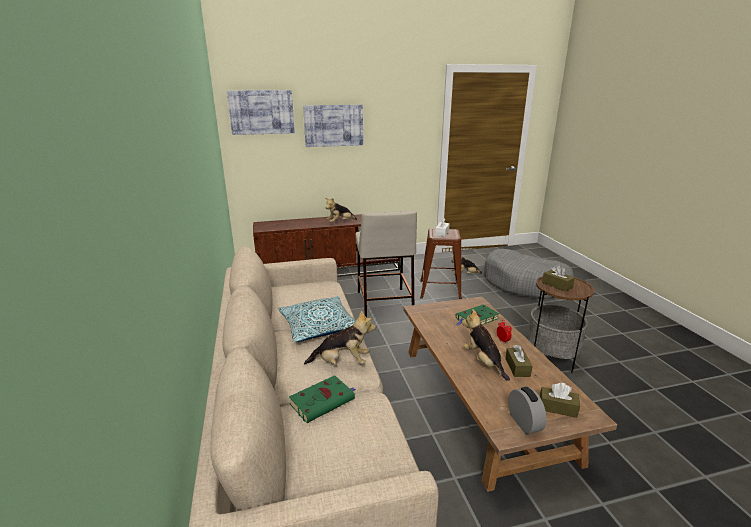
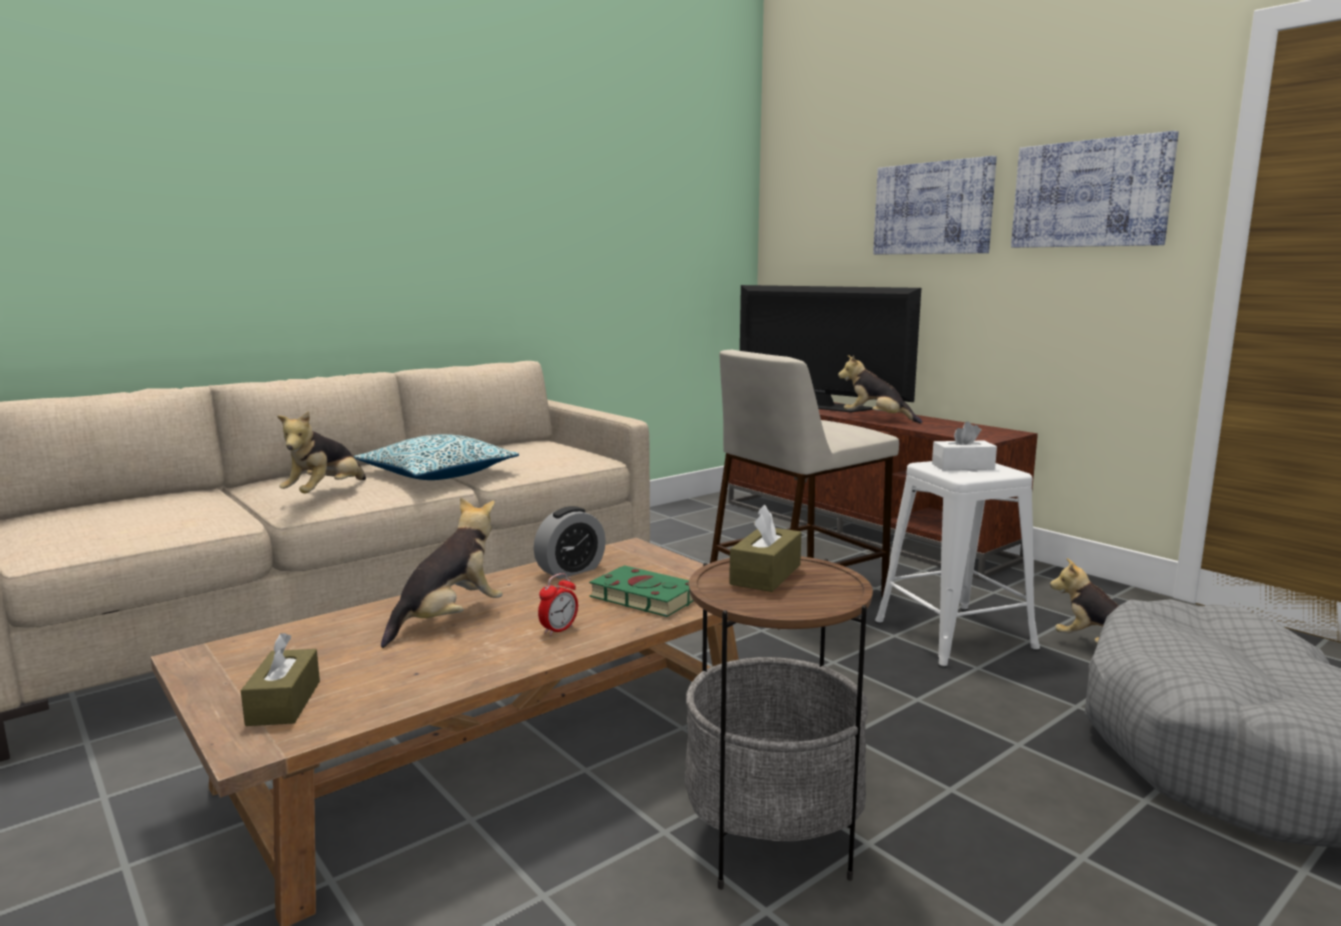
camera: 65 degrees right, 10 degrees down
picture [227,90,295,135] -> picture moved to [1011,131,1179,248]
green book [289,375,356,423] -> none
plush toy [304,310,376,365] -> plush toy turned 45 degrees clockwise [277,411,366,493]
brown stool [420,228,462,299] -> white stool [875,461,1040,668]
brown tissue box [505,345,532,377] -> none
alarm clock [508,387,547,434] -> alarm clock moved to [534,506,606,579]
none -> television [740,285,921,412]

